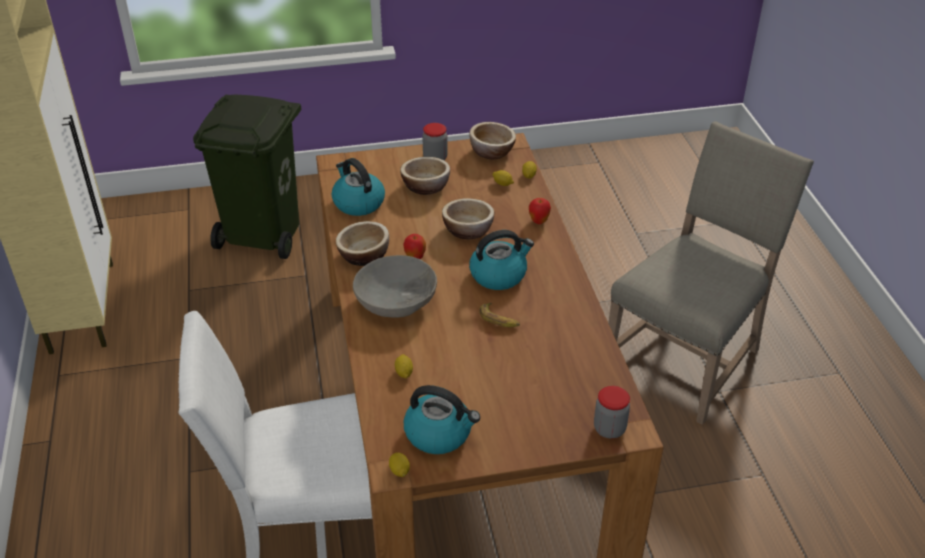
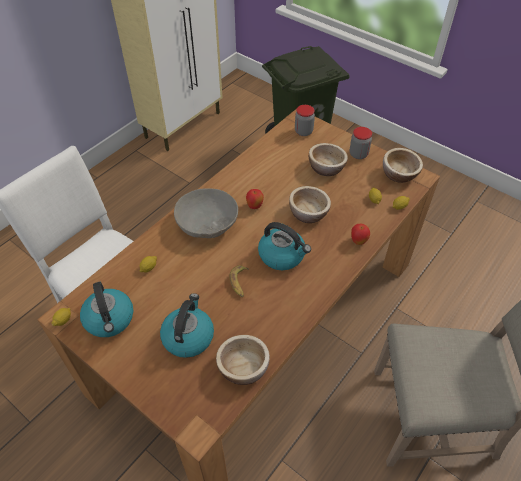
camera: 50 degrees right, 10 degrees up
kettle [332,158,385,216] -> kettle moved to [160,293,214,358]
bowl [336,221,389,266] -> bowl moved to [216,335,270,385]
jar [594,386,630,439] -> jar moved to [295,105,315,136]

